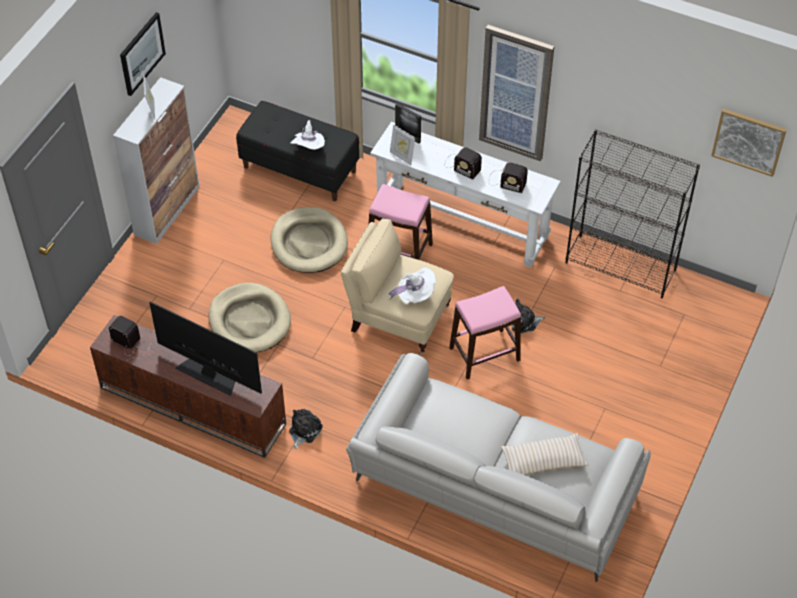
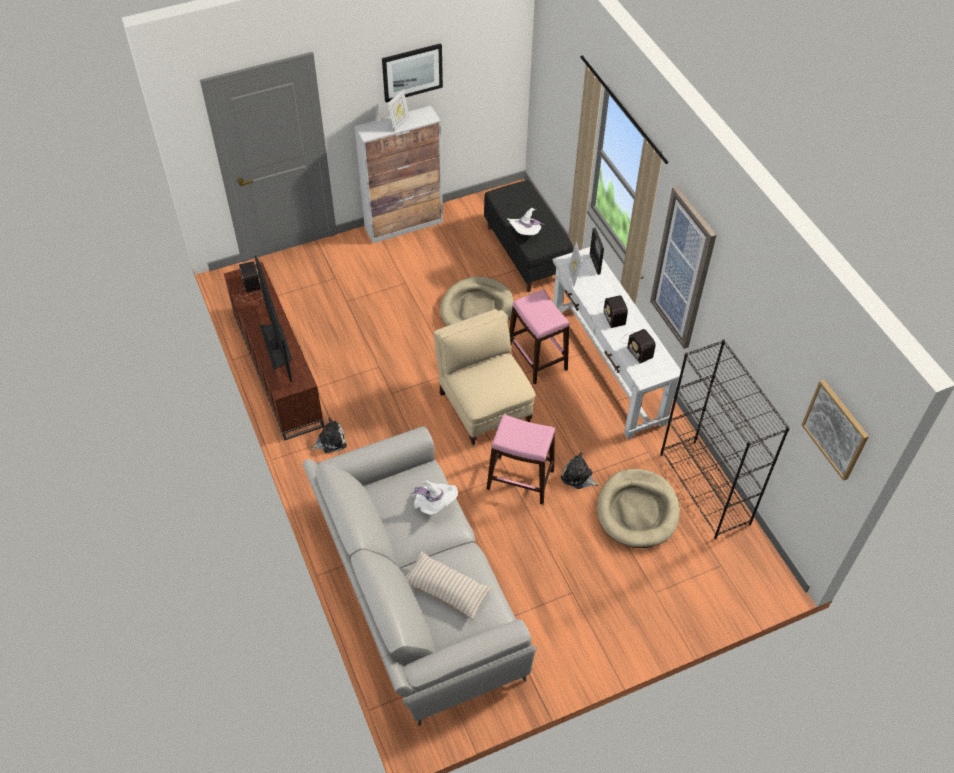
camera: 40 degrees right, 0 degrees up
beige dog bed [209,283,291,352] -> beige dog bed moved to [597,469,680,548]
white hat [389,267,436,304] -> white hat moved to [411,480,458,515]

